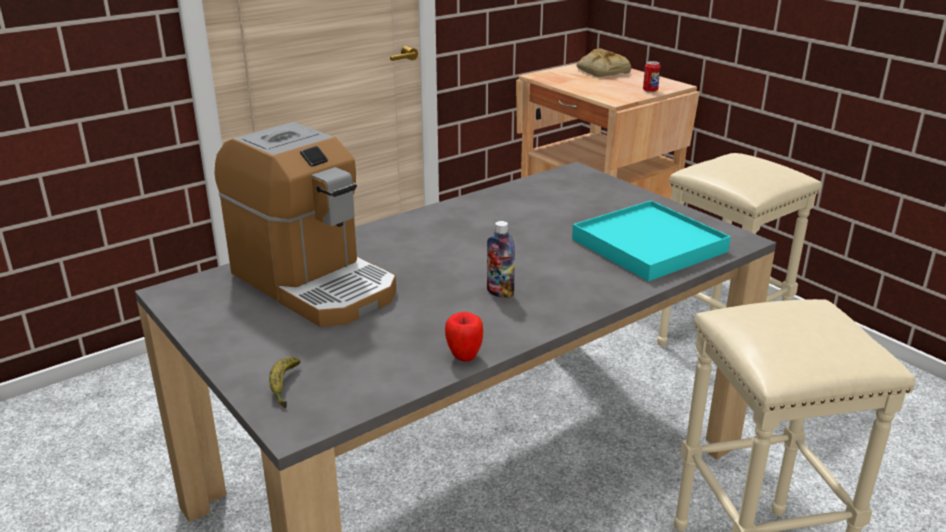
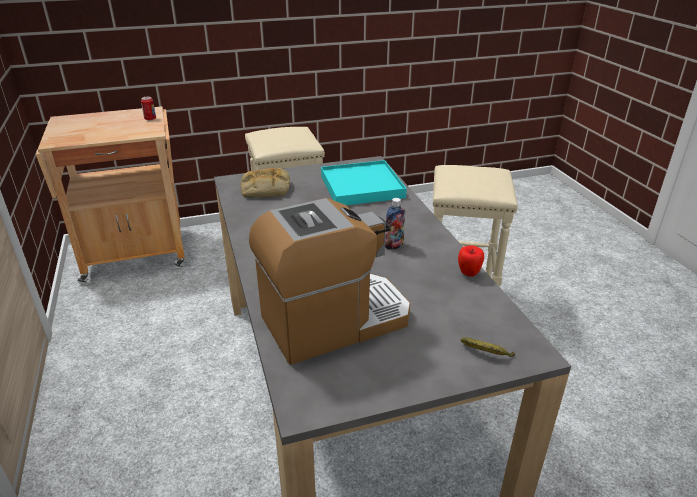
camera: 70 degrees left, 5 degrees up
bread [576,48,631,77] -> bread moved to [240,168,290,198]

